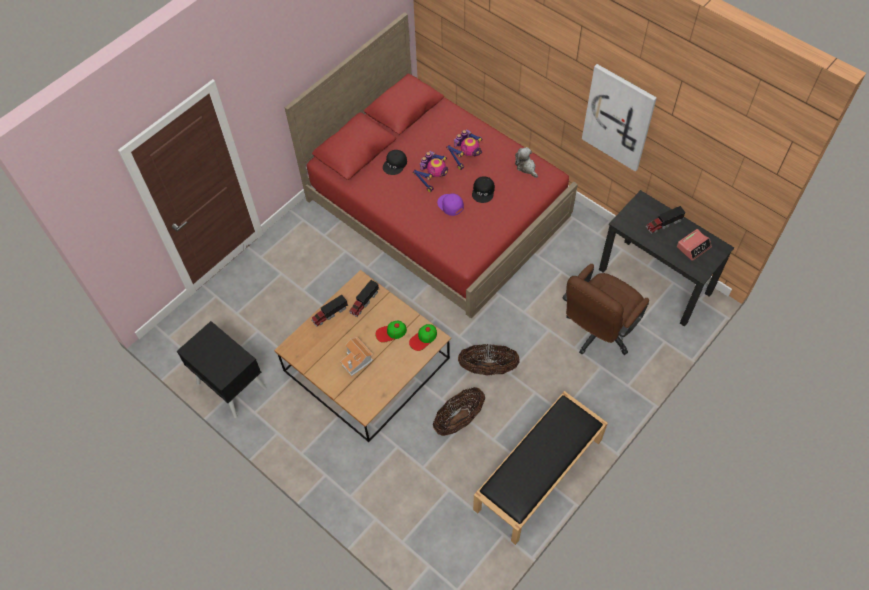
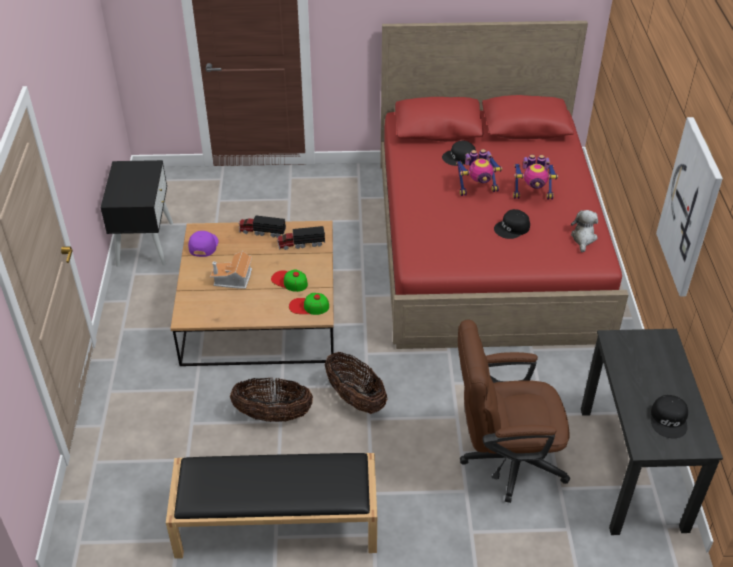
camera: 45 degrees right, 15 degrees down
purple cap [437,193,464,216] -> purple cap moved to [188,231,218,257]
toy truck [646,206,685,234] -> none
alarm clock [677,229,712,261] -> black cap [651,395,688,438]

